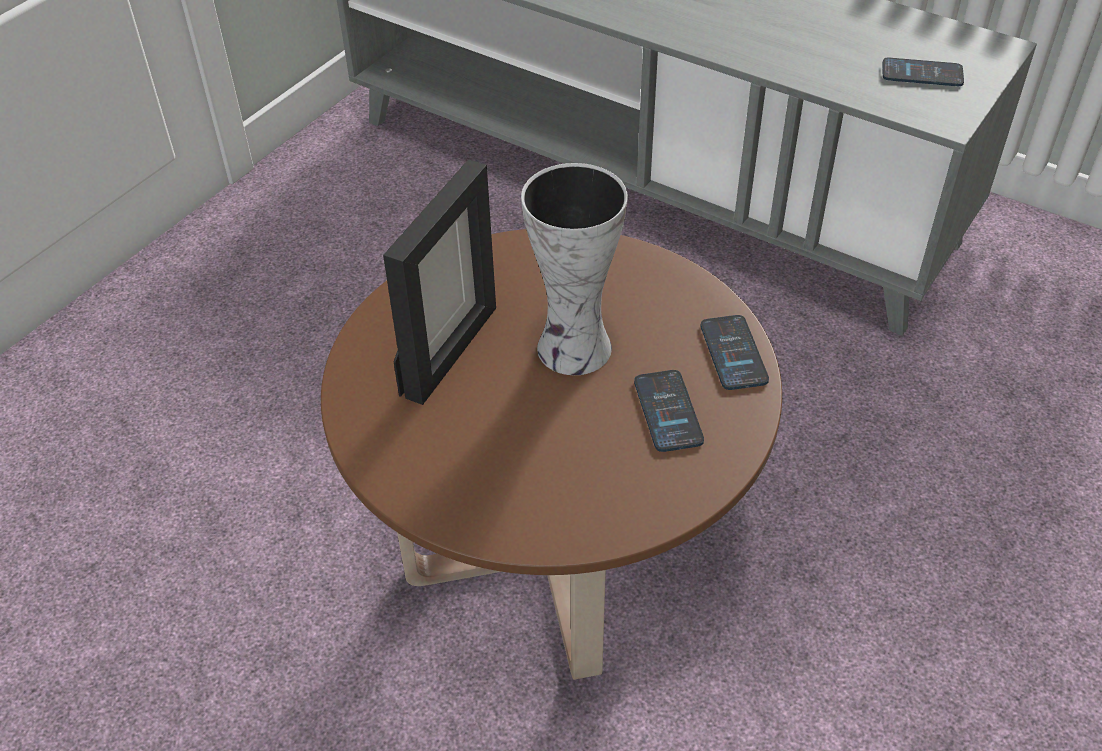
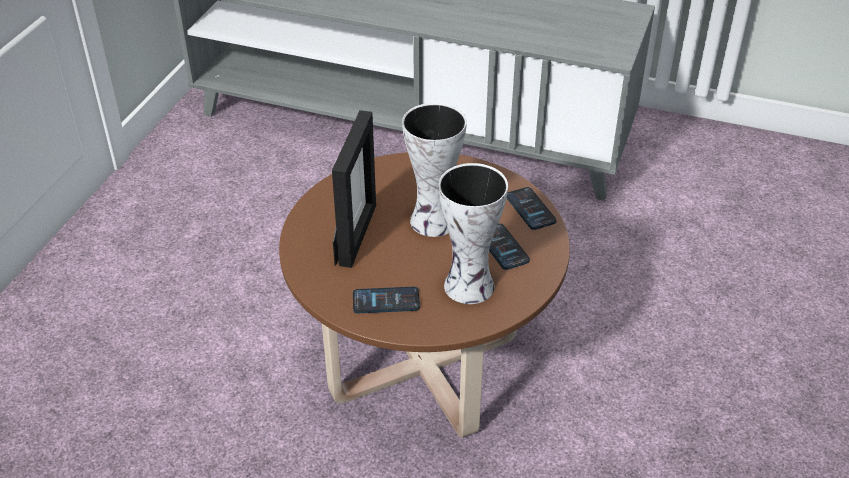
camera: 15 degrees left, 5 degrees down
phone [883,57,964,86] -> phone moved to [353,287,420,313]
none -> vase [439,163,508,304]

